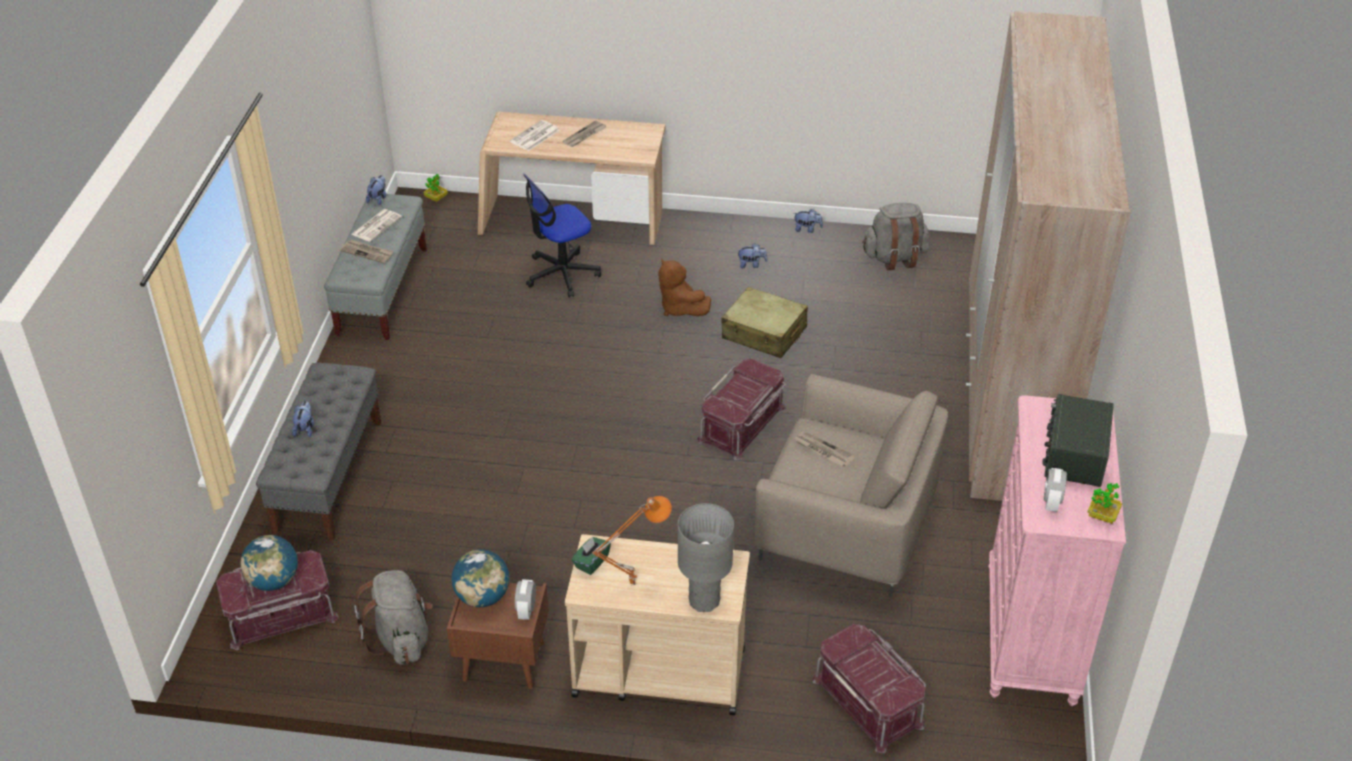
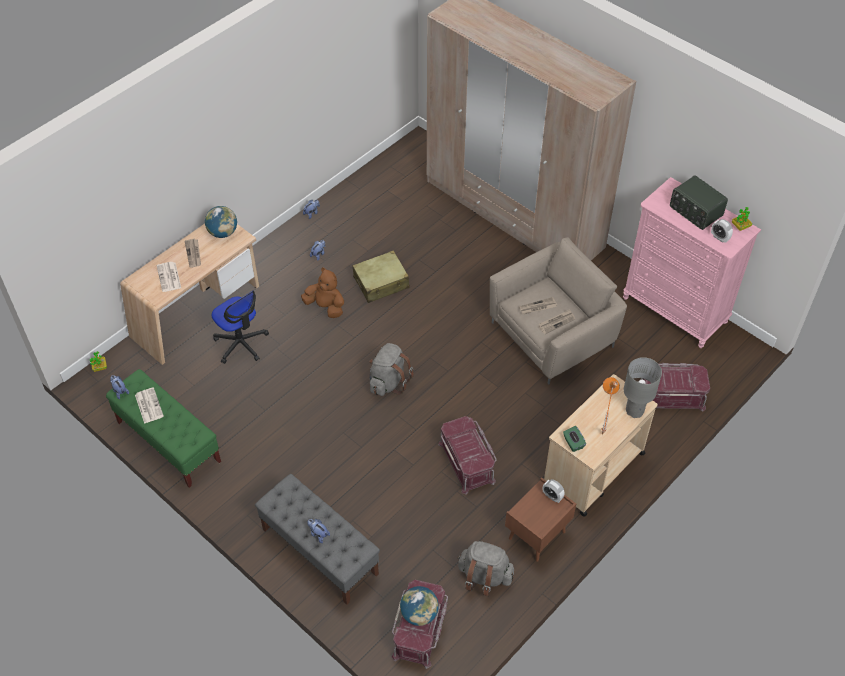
camera: 55 degrees left, 10 degrees up
grey bench [324,194,427,340] -> green bench [106,369,221,488]
newspaper [340,240,394,263] -> newspaper moved to [539,309,575,334]
globe [452,549,510,607] -> globe moved to [205,206,237,238]
office chair [523,173,601,297] -> office chair turned 45 degrees counterclockwise [212,290,269,364]
brown plush toy [658,259,711,316] -> brown plush toy turned 150 degrees counterclockwise [301,268,344,318]
red storage box [697,359,786,460] -> red storage box moved to [438,416,497,494]
grey backpack [862,203,930,270] -> grey backpack moved to [369,343,414,396]

